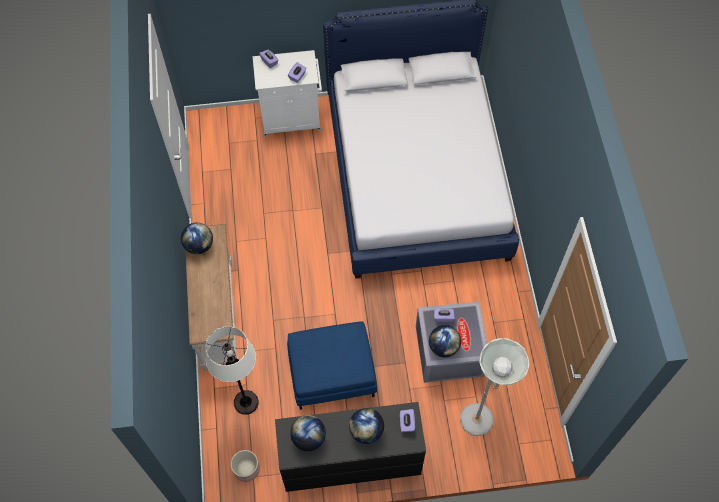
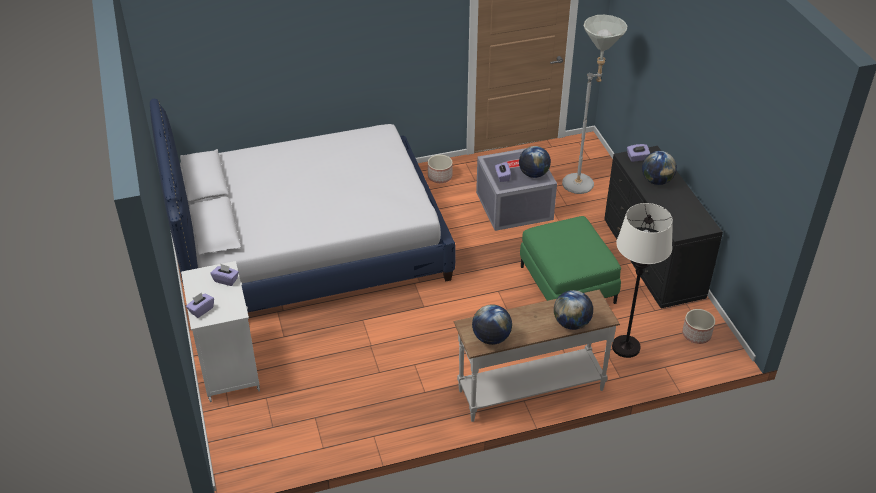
camera: 100 degrees left, 20 degrees down
blue ottoman [287,321,377,410] -> green ottoman [520,216,621,304]
globe [290,415,326,451] -> globe moved to [554,290,593,330]
none -> planter [428,155,453,183]

